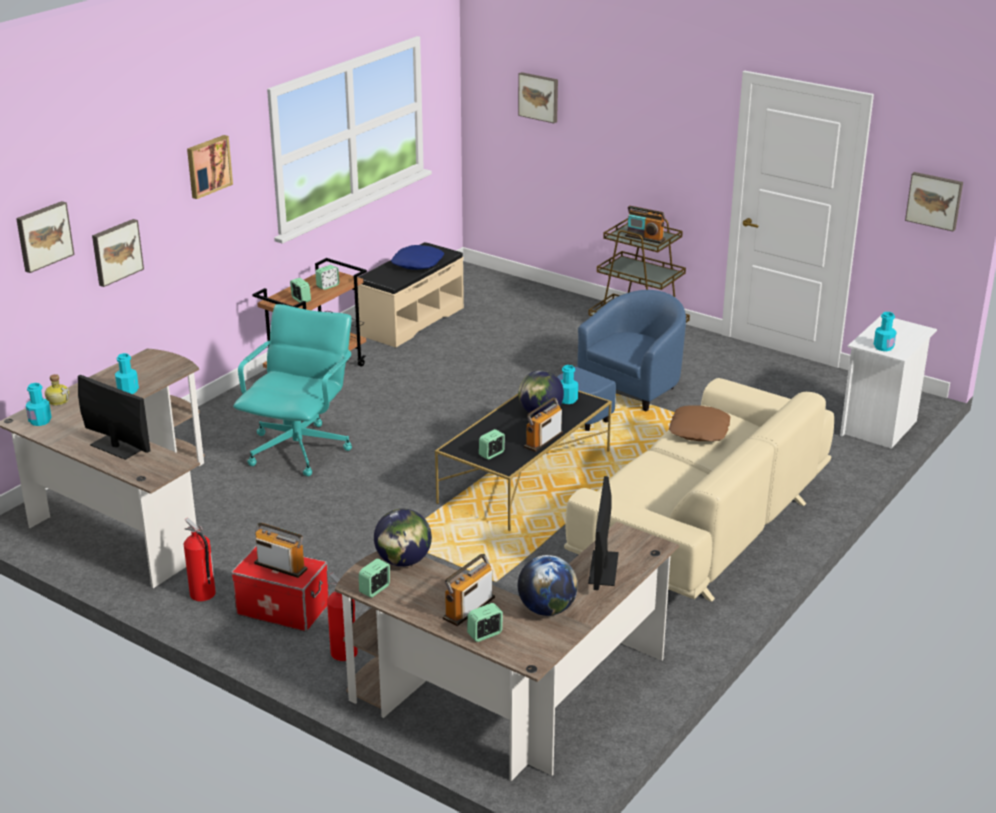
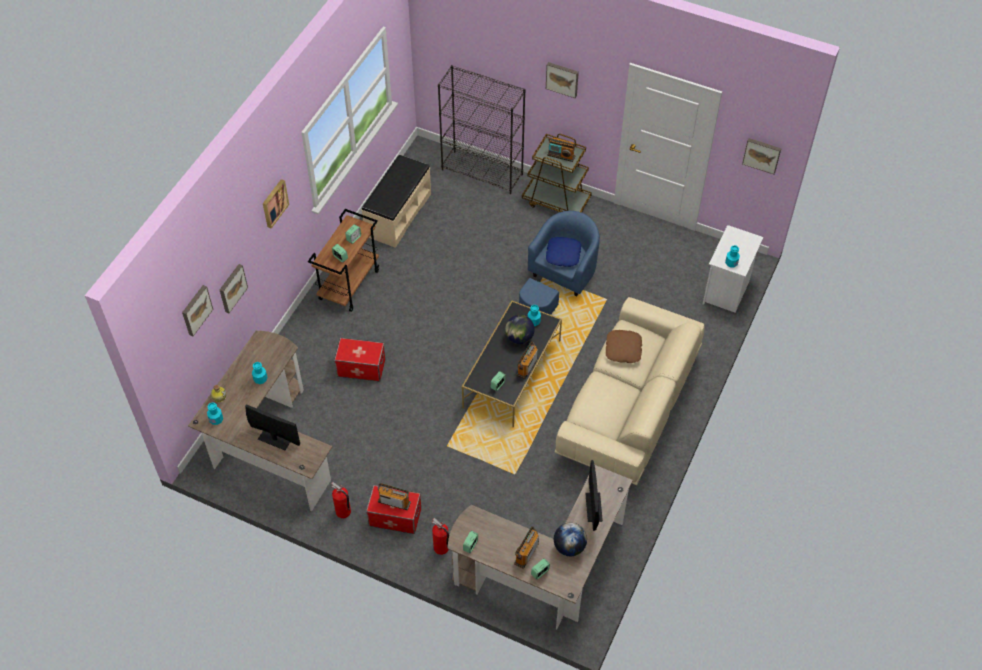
camera: 10 degrees left, 25 degrees up
turquoise office chair [233,304,352,476] -> storage box [334,338,385,381]
globe [374,509,432,567] -> none
blue pillow [391,245,444,270] -> blue pillow moved to [546,237,581,267]
picture [518,72,558,123] -> picture moved to [546,62,579,98]
none -> black bookcase [438,65,526,194]

